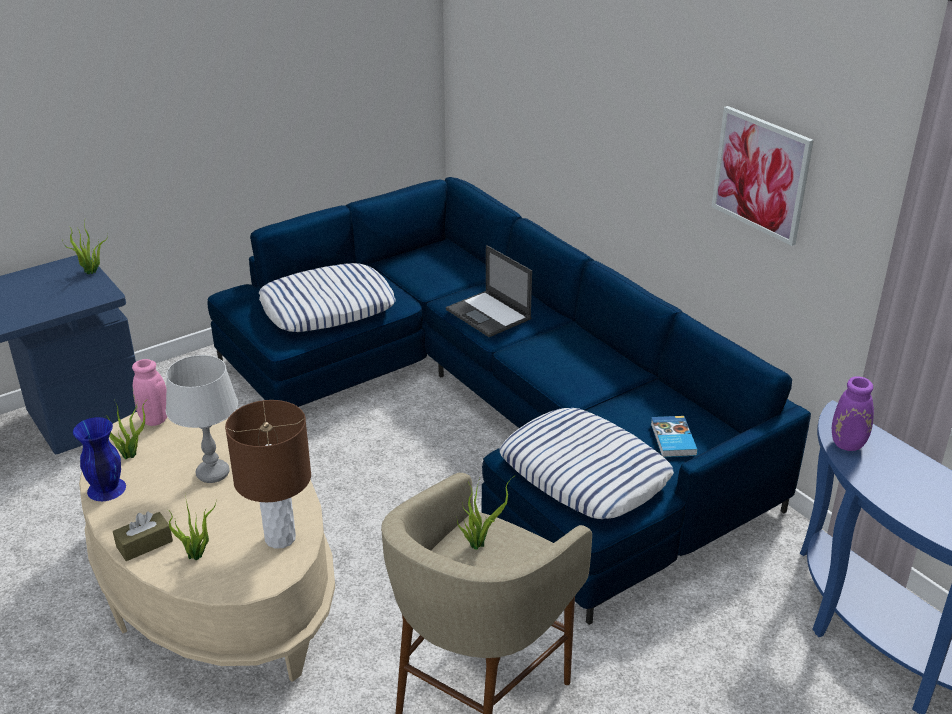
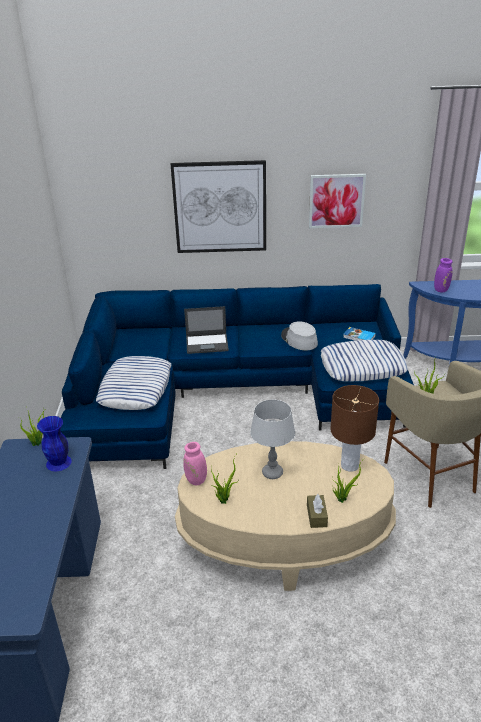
camera: 55 degrees left, 0 degrees up
blue vase [73,417,126,501] -> blue vase moved to [37,416,72,471]
none -> picture [171,160,266,253]
none -> grey hat [281,321,318,350]

